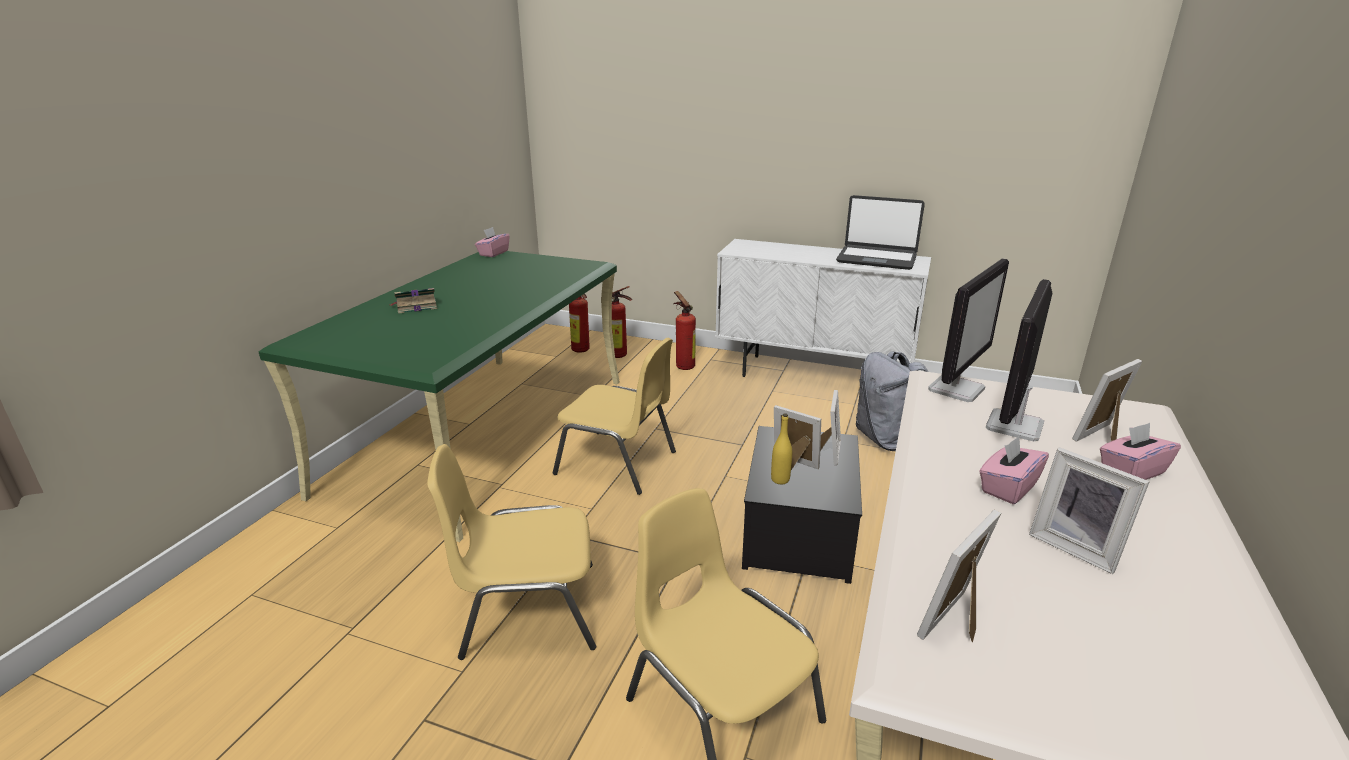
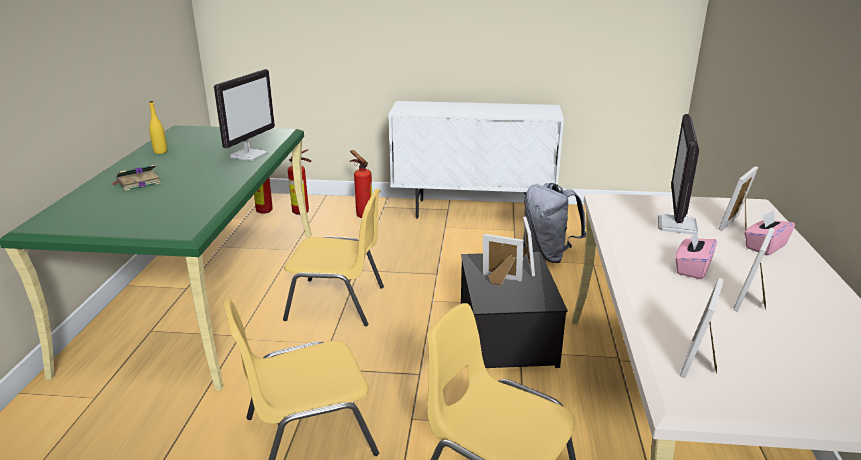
camera: 15 degrees left, 0 degrees up
pink tissue box [475,227,510,257] -> none
yellow bottle [771,414,792,484] -> yellow bottle moved to [149,101,167,154]
laptop [836,195,925,270] -> none
monitor [928,258,1009,402] -> monitor moved to [214,69,275,161]
picture frame [1029,447,1150,574] -> picture frame turned 90 degrees clockwise [733,228,775,312]

